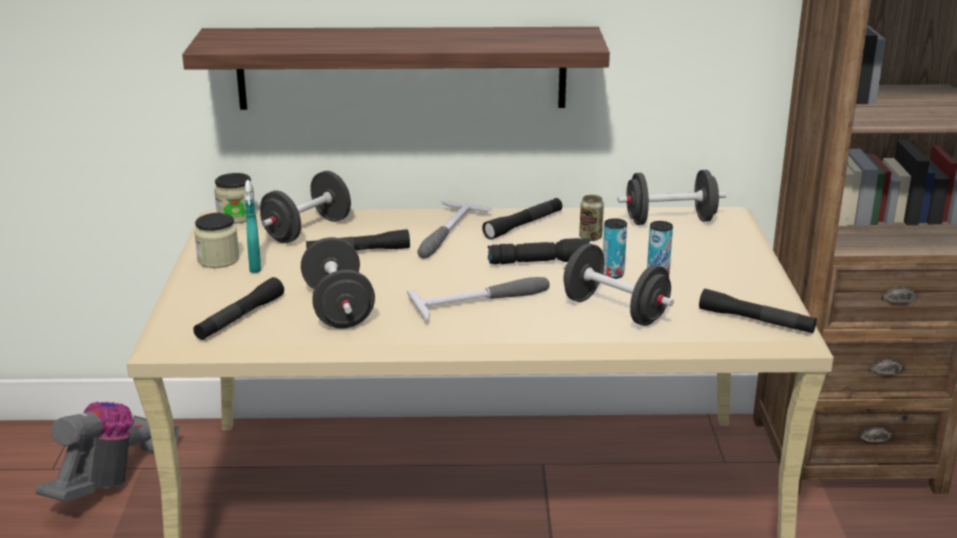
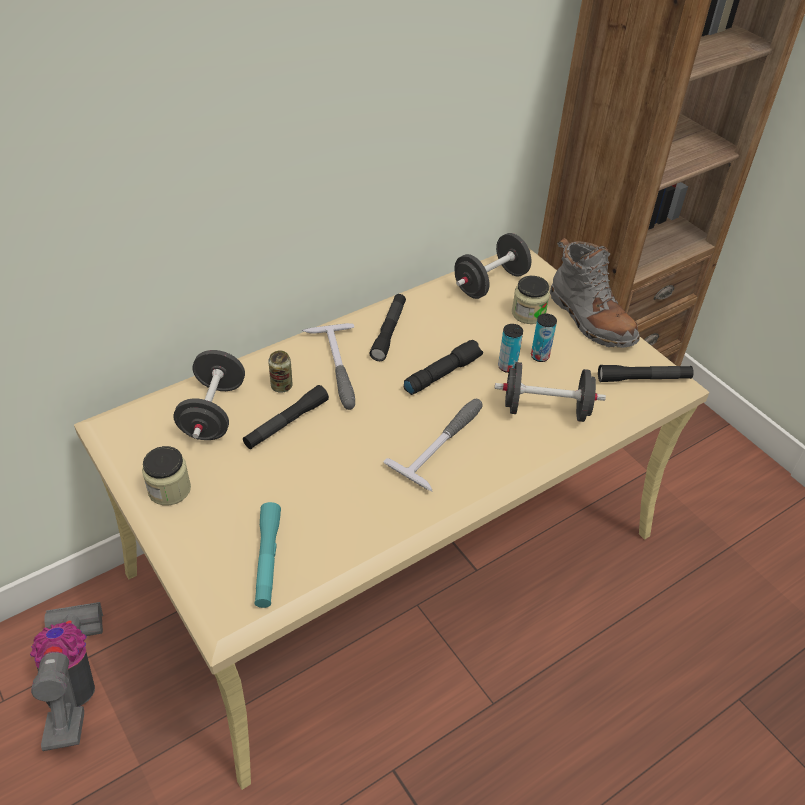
camera: 35 degrees left, 20 degrees up
shelf [182,27,610,110] -> none
black flashlight [193,277,284,340] -> turquoise flashlight [254,502,281,608]
jar [214,173,256,224] -> jar moved to [512,276,550,324]
turquoise spray bottle [245,180,261,273] -> none
black dumbbell [301,237,375,328] -> none
can [579,195,604,241] -> can moved to [268,350,293,393]
none -> grey boot [550,238,640,348]

